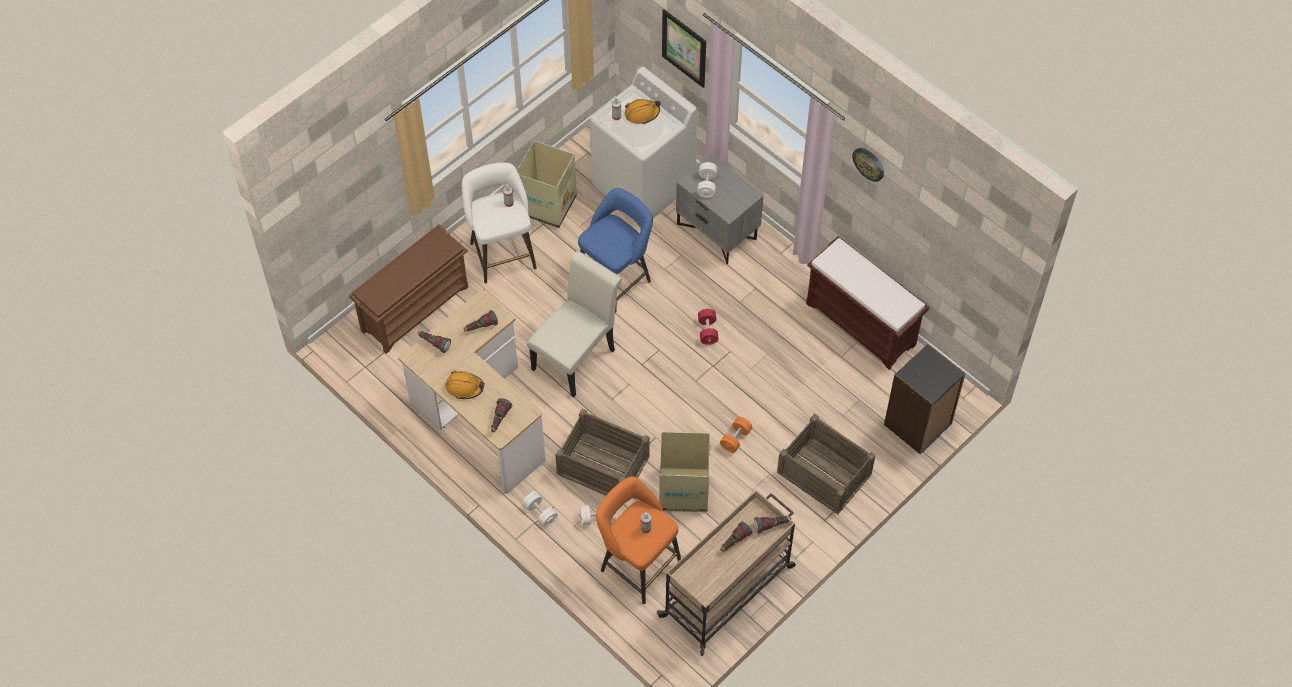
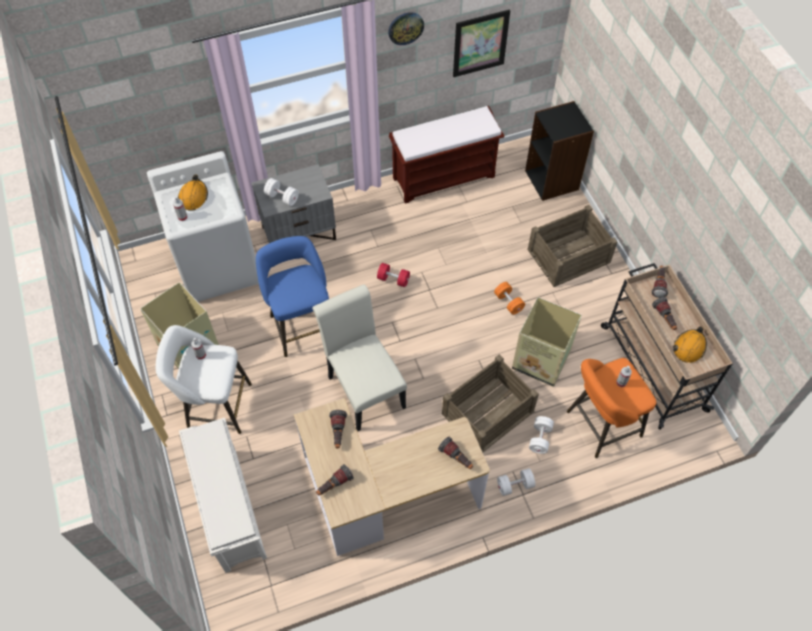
camera: 65 degrees left, 0 degrees up
brown shoe rack [349,224,468,354] -> white shoe rack [179,418,267,573]
orange hard hat [446,370,485,399] -> orange hard hat moved to [673,327,707,363]
picture [662,9,706,88] -> picture moved to [453,9,510,77]

